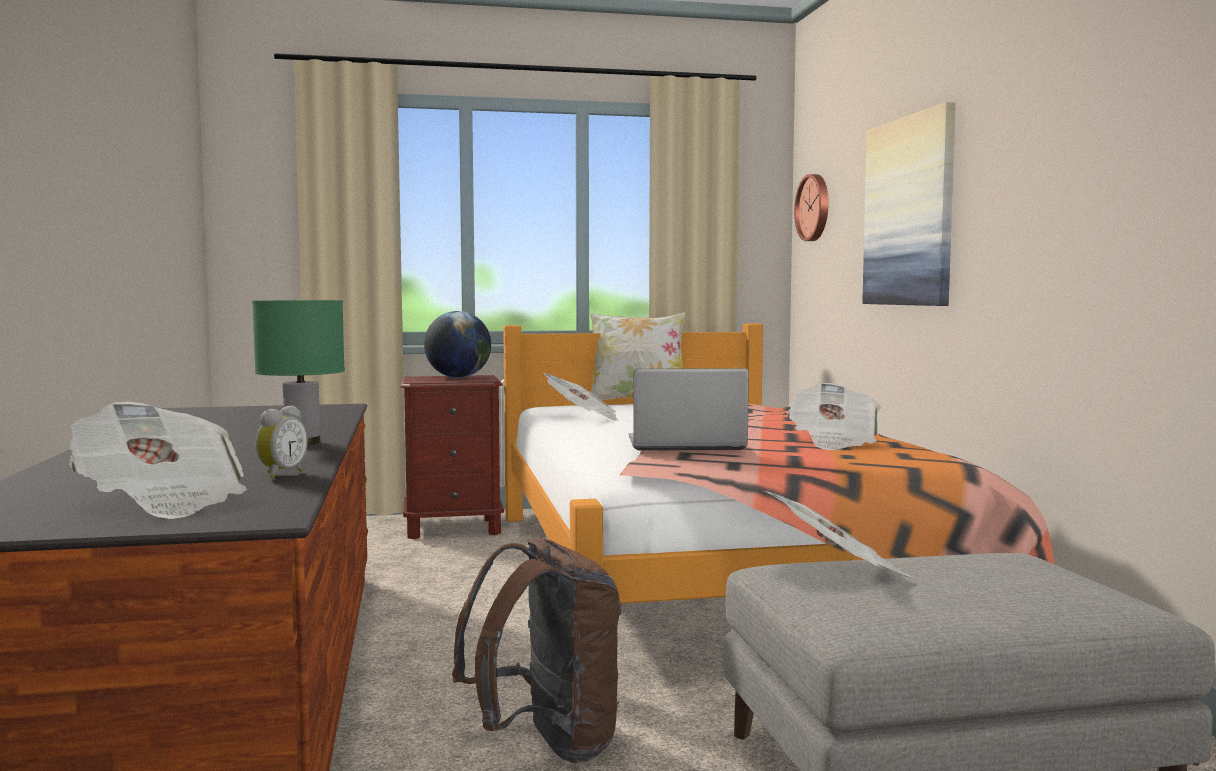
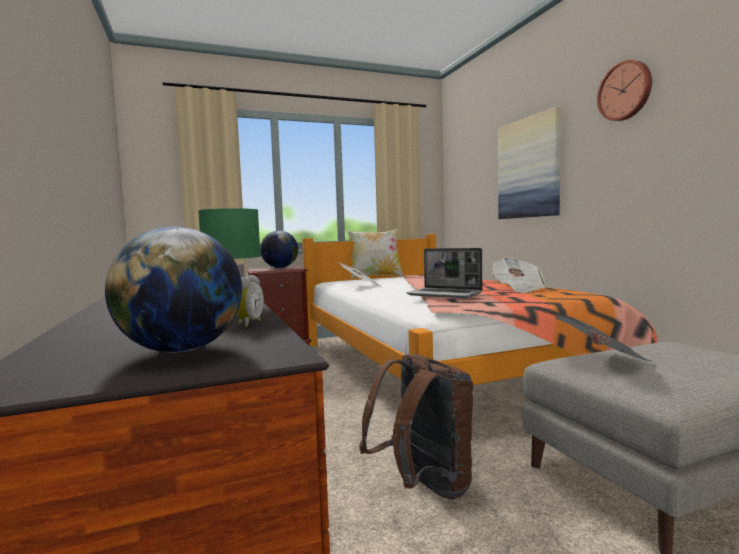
camera: 10 degrees left, 0 degrees up
newspaper [69,402,247,519] -> globe [105,226,242,353]
laptop [629,368,749,451] -> laptop turned 135 degrees counterclockwise [406,248,482,298]
wall clock [794,174,829,241] -> wall clock moved to [597,60,652,121]

